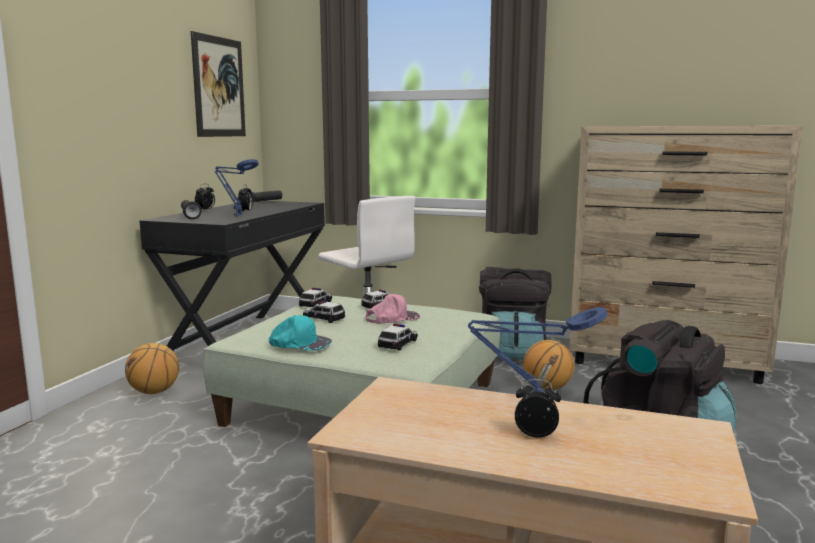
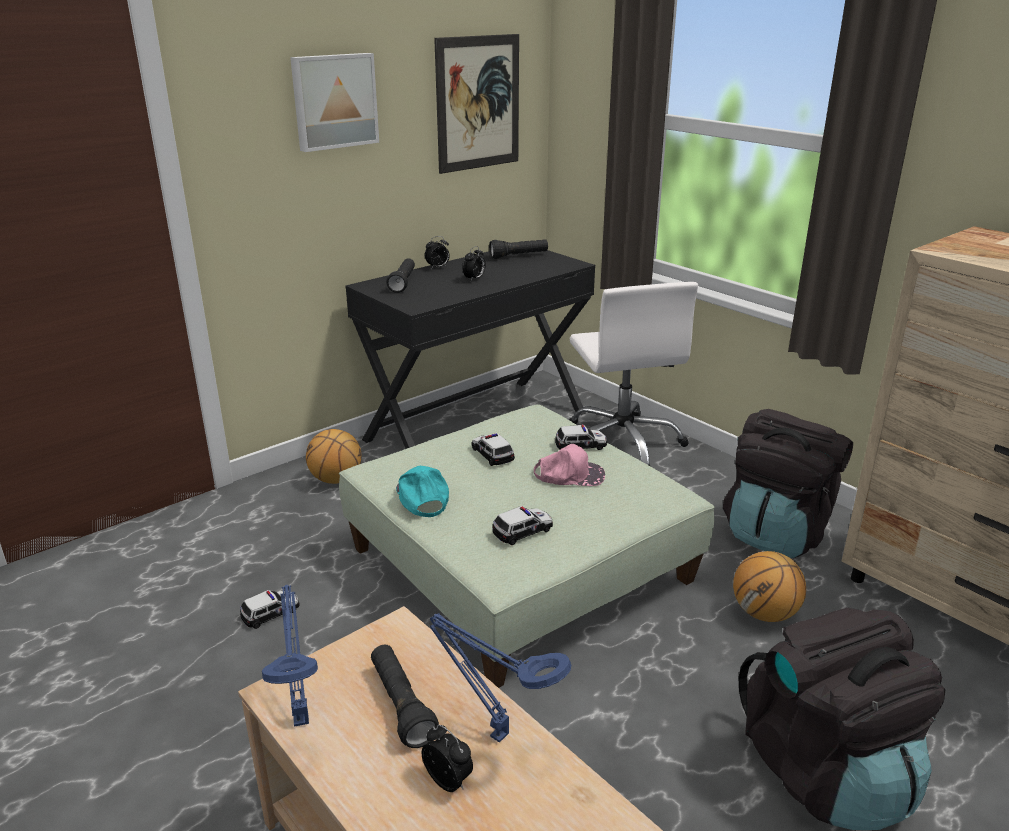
camera: 30 degrees right, 15 degrees up
blue table lamp [215,159,259,216] -> blue table lamp moved to [262,585,318,727]
turquoise cap [269,315,332,351] -> turquoise cap turned 150 degrees counterclockwise [396,466,449,517]
toy car [299,288,332,307] -> toy car moved to [240,590,300,629]
none -> picture [290,53,379,152]
none -> black flashlight [371,644,439,748]

